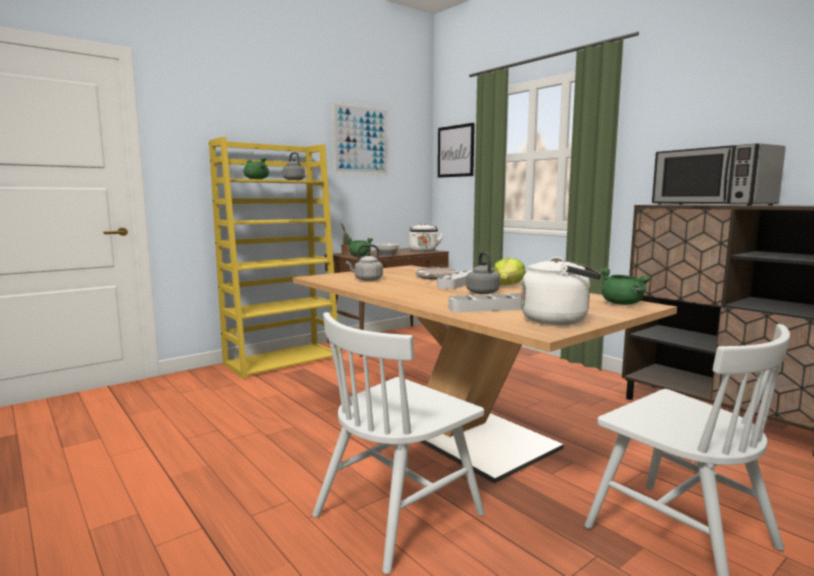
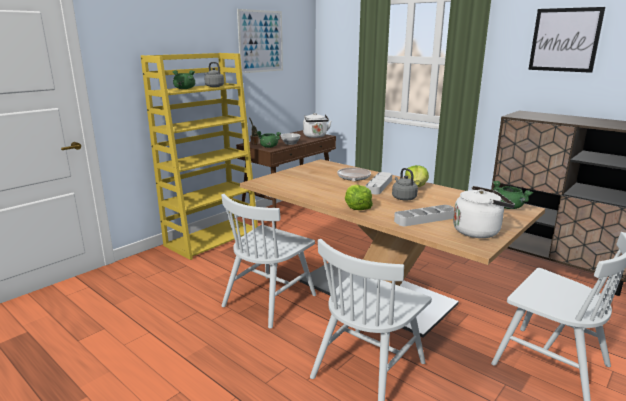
camera: 10 degrees left, 10 degrees up
grey kettle [346,244,383,281] -> none
picture [438,123,475,178] -> picture moved to [528,7,605,73]
microwave [652,143,786,206] -> none
none -> white chair [221,194,316,329]
none -> lettuce [345,184,373,210]

